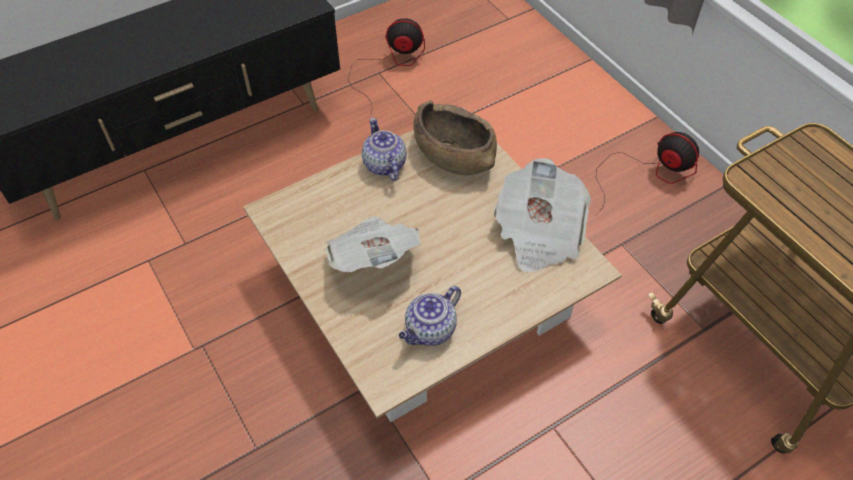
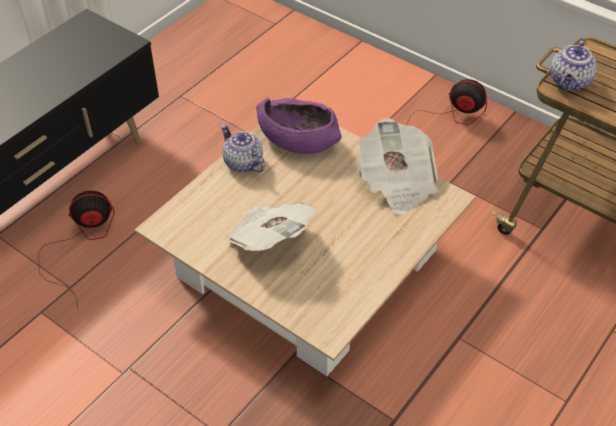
camera: 20 degrees left, 5 degrees down
fan [348,18,425,112] -> fan moved to [38,191,115,308]
teapot [399,286,461,346] -> teapot moved to [551,38,597,91]
brown bowl [413,100,497,175] -> purple bowl [256,98,341,154]

